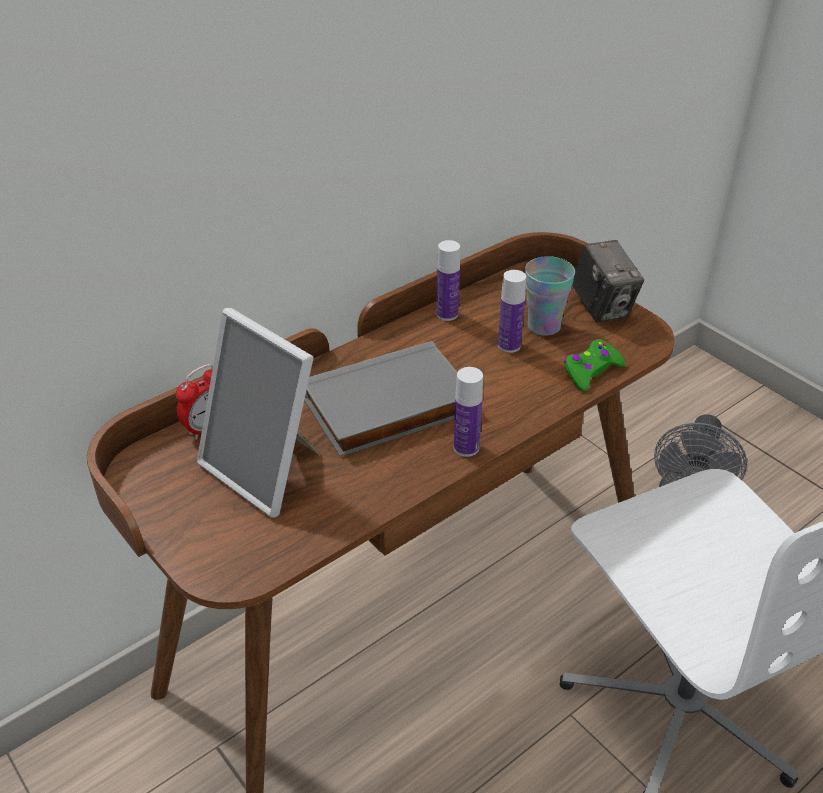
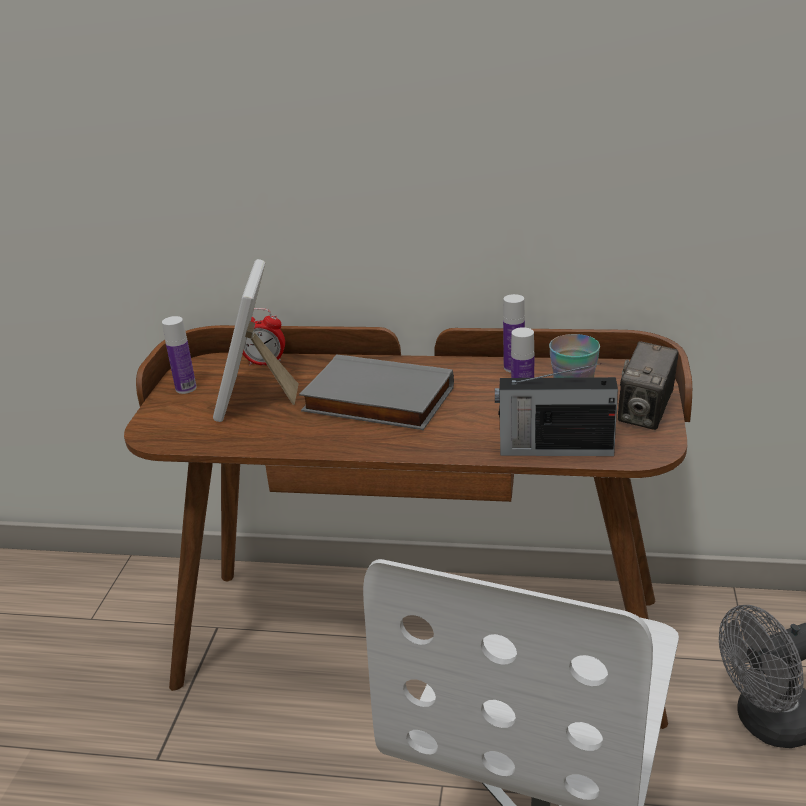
camera: 50 degrees right, 10 degrees down
bottle [454,367,483,457] -> bottle moved to [162,316,197,394]
green game controller [564,339,626,391] -> radio [495,363,618,456]

